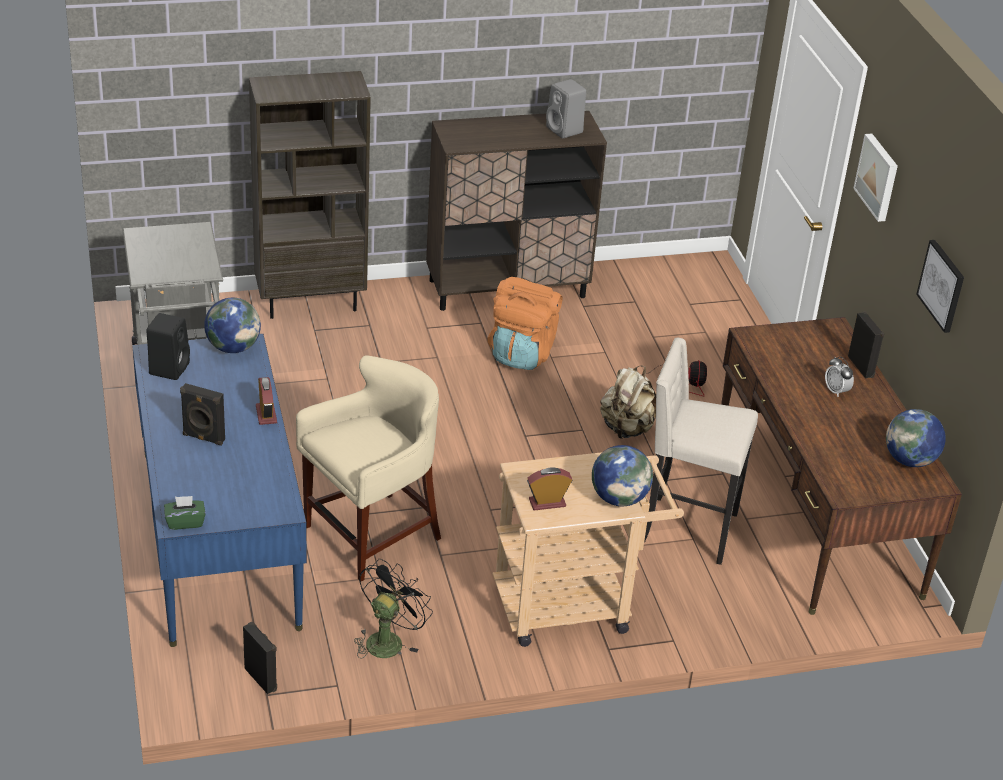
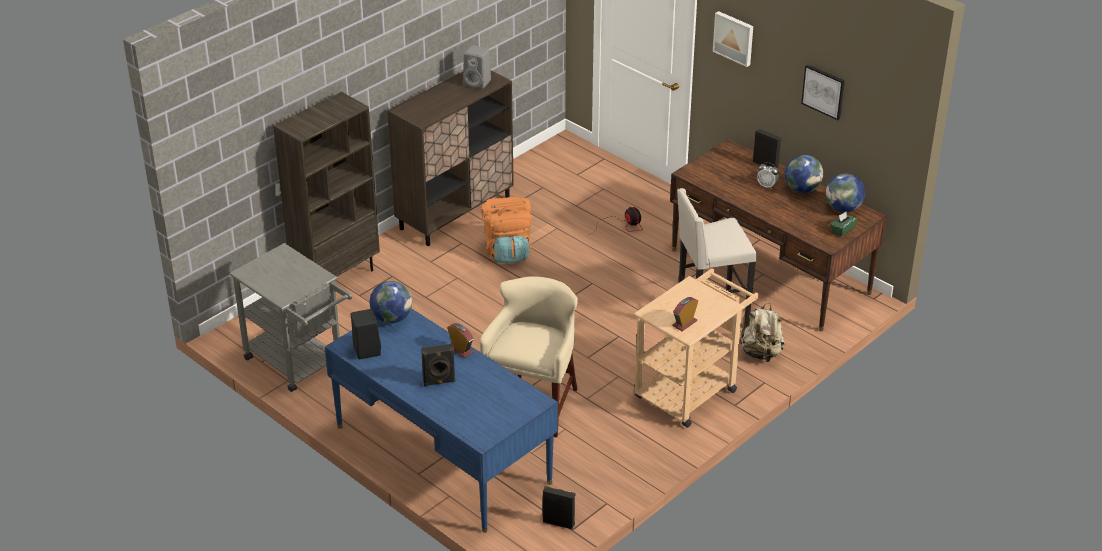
camera: 30 degrees left, 0 degrees up
green tissue box [164,496,206,530] -> green tissue box moved to [830,212,858,237]
black fan [354,559,433,659] -> none
globe [592,445,653,506] -> globe moved to [785,155,823,193]
beige backpack [600,365,656,439] -> beige backpack moved to [739,303,785,362]

